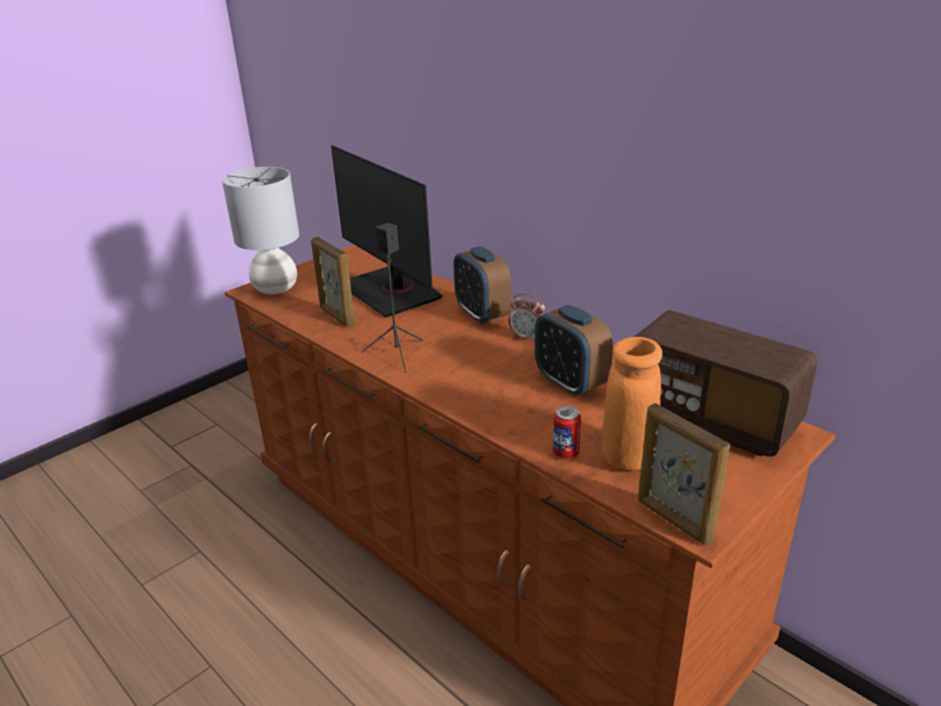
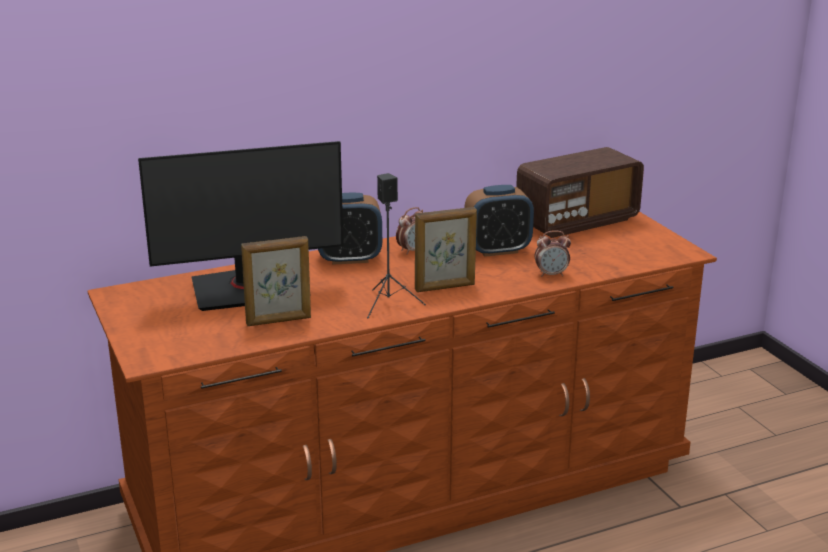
camera: 70 degrees left, 5 degrees down
grey table lamp [222,167,299,294] -> none
can [553,406,581,459] -> none
orange vase [602,337,662,470] -> none
picture frame [638,403,730,546] -> picture frame moved to [415,207,477,292]
none -> alarm clock [535,230,571,277]

